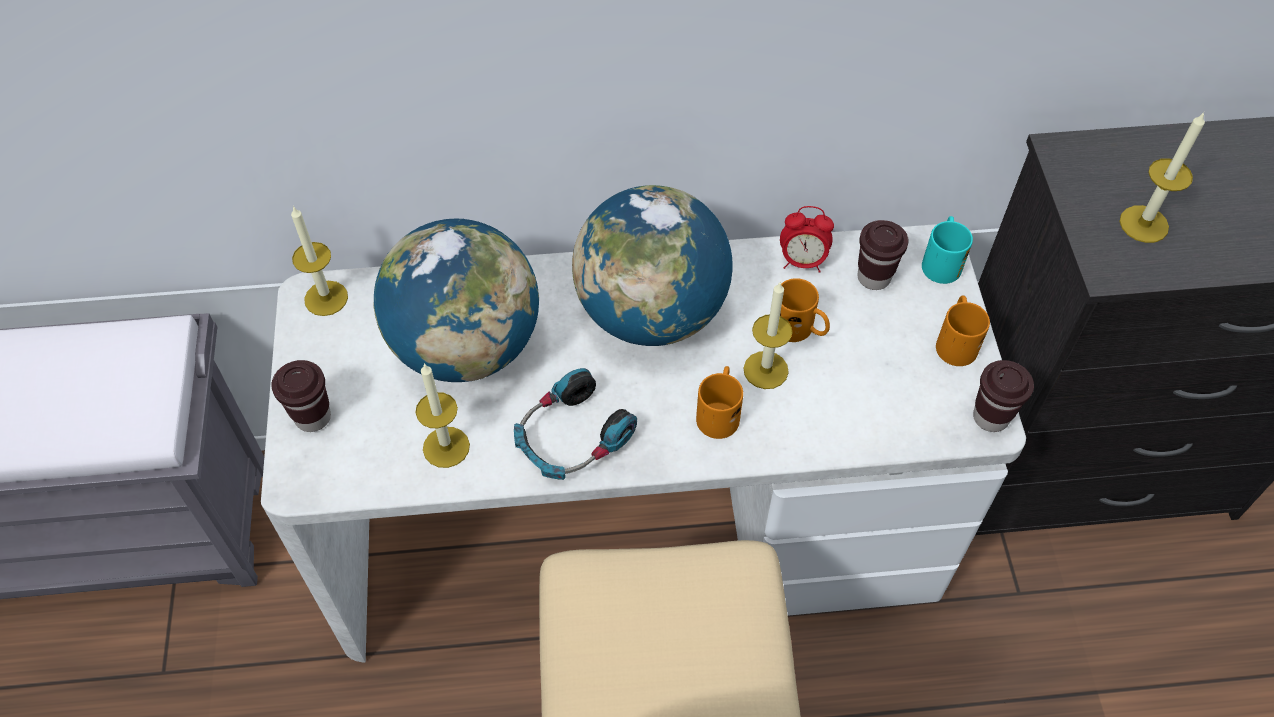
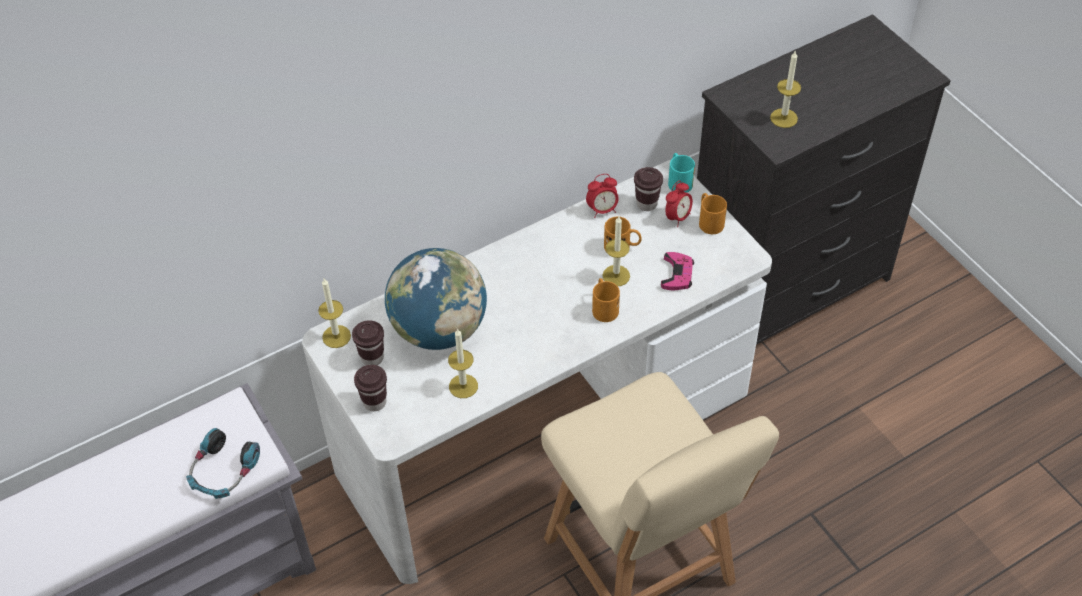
camera: 25 degrees left, 5 degrees down
headphones [514,368,637,480] -> headphones moved to [186,428,260,499]
globe [572,185,733,346] -> none
brown cup [973,360,1034,432] -> brown cup moved to [352,320,384,365]
none -> pink game controller [661,252,694,291]
none -> alarm clock [666,181,693,227]

